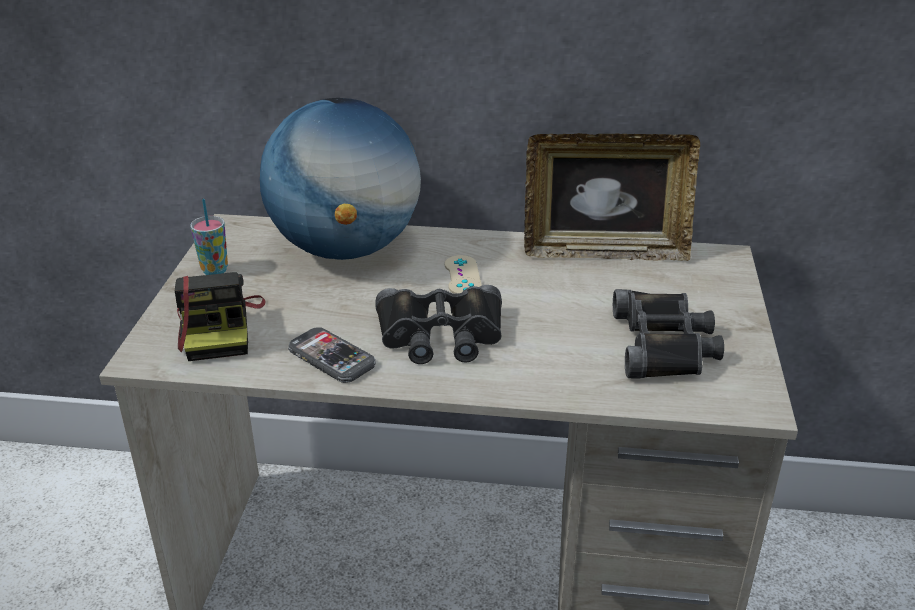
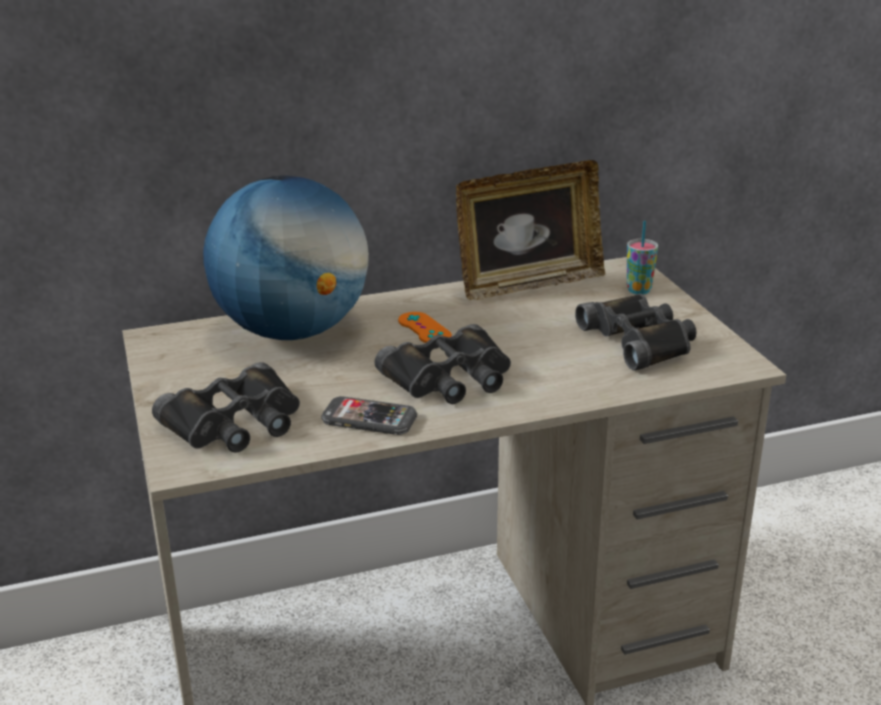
camera: 25 degrees left, 5 degrees down
camera [175,272,266,361] -> black binoculars [152,362,300,453]
cup [190,199,228,275] -> cup moved to [627,221,658,294]
beige game controller [445,255,482,294] -> orange game controller [398,312,452,343]

